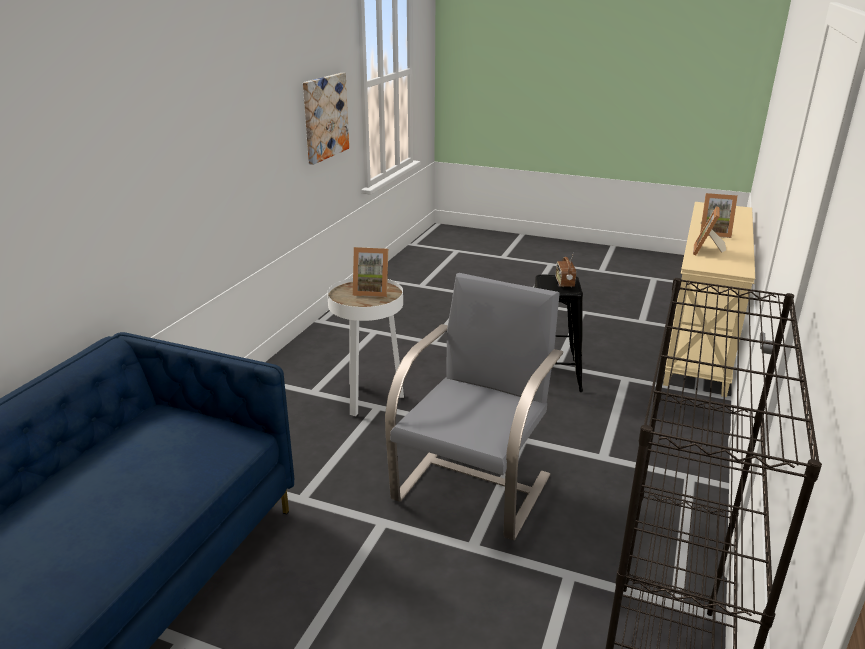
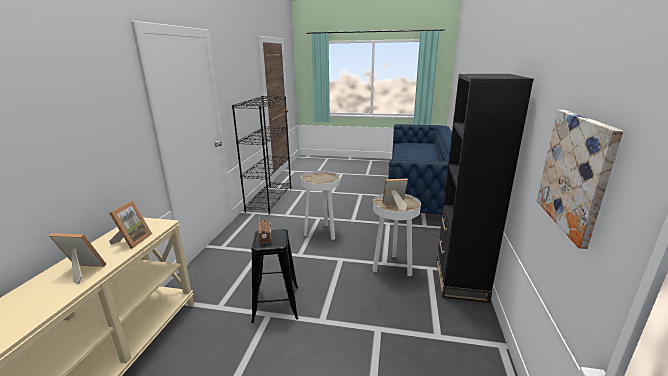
camera: 170 degrees right, 5 degrees down
grey armchair [385,273,563,540] -> white side table [301,171,339,240]
none -> black bookcase [436,74,534,303]

